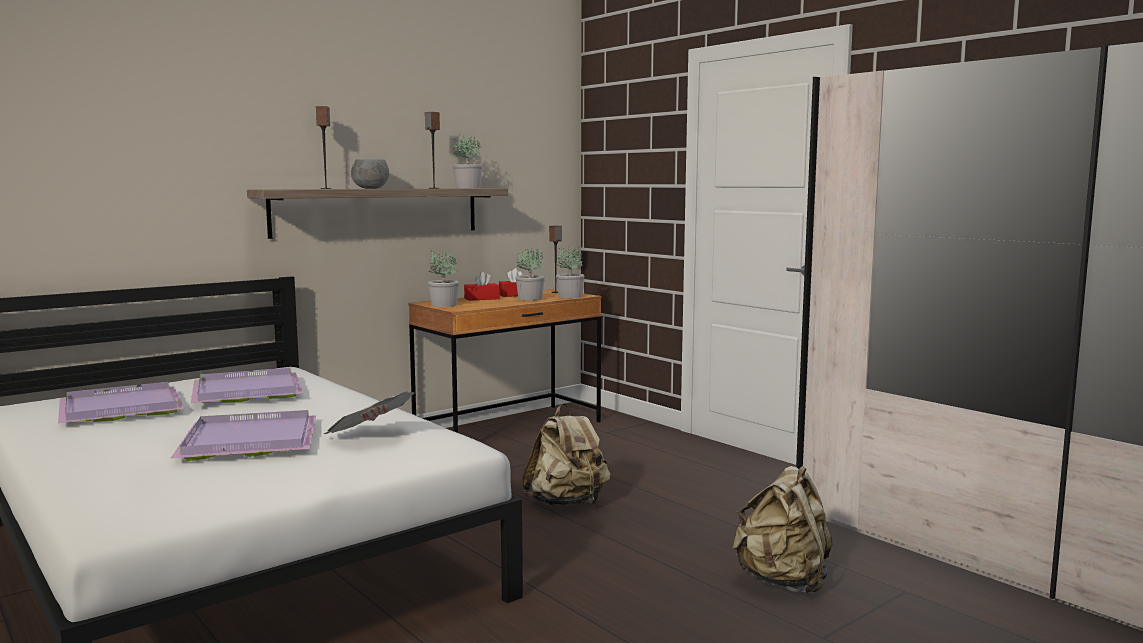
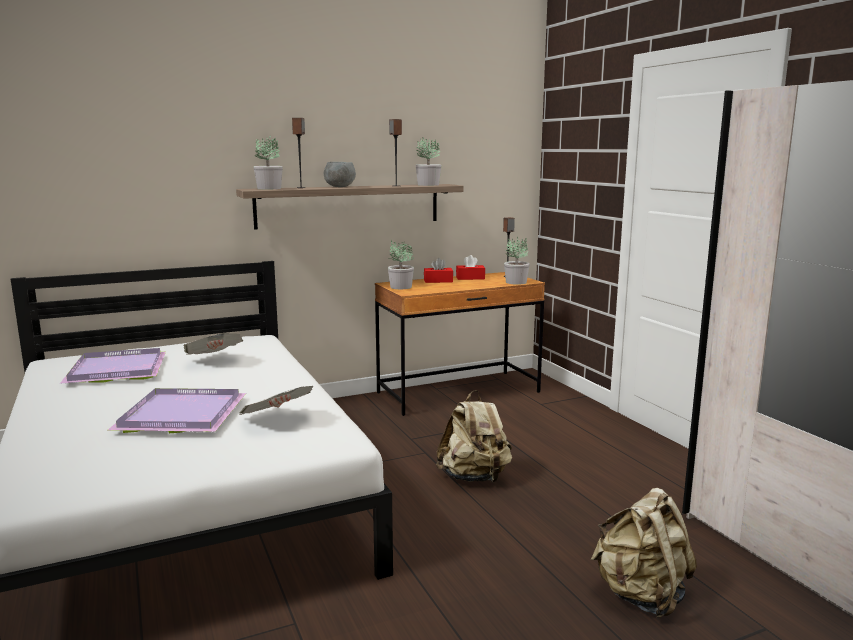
camera: 15 degrees right, 5 degrees up
purple tray [191,368,303,403] -> newspaper [183,333,243,355]
potted plant [515,247,545,301] -> potted plant moved to [254,136,283,189]

